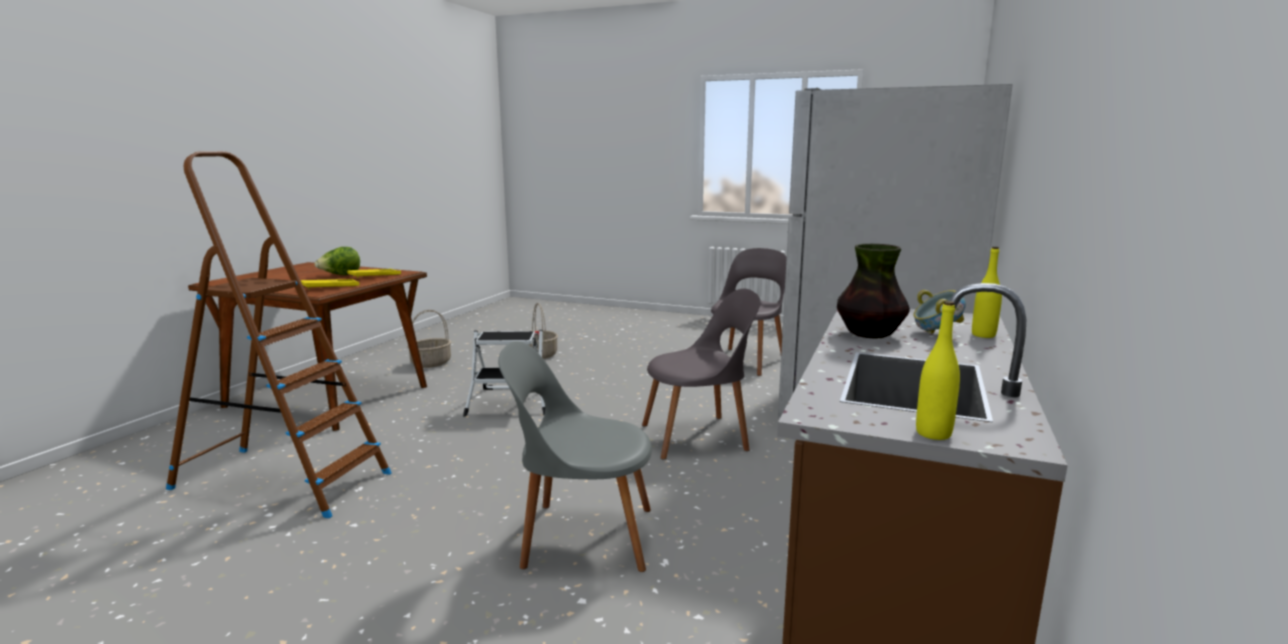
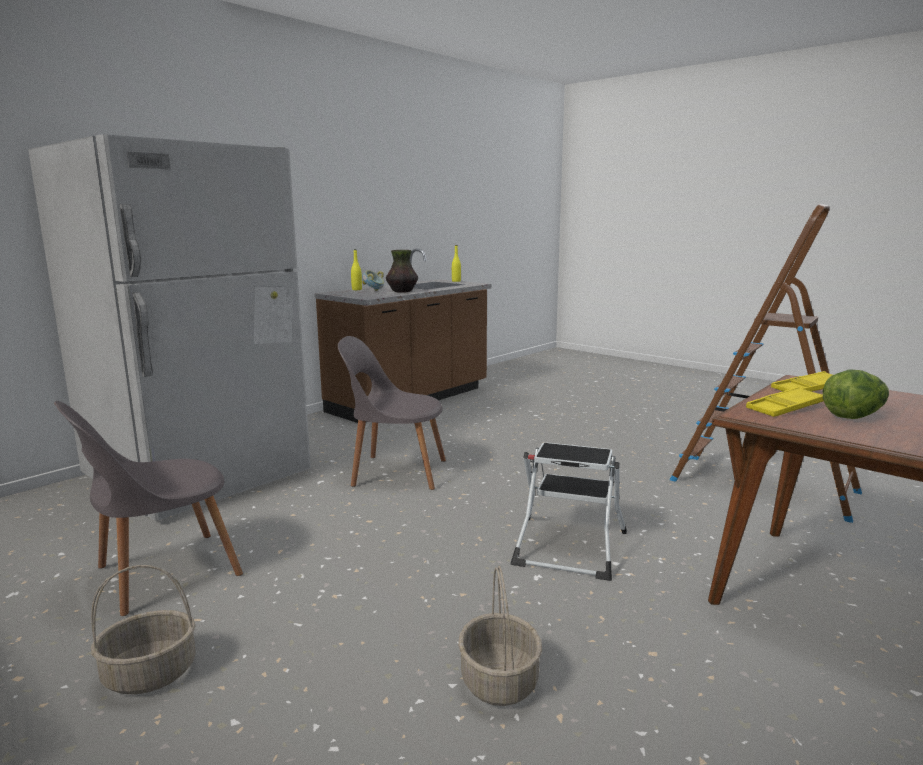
camera: 160 degrees left, 0 degrees up
basket [408,310,451,368] -> basket moved to [91,565,196,694]
grey chair [498,341,652,572] -> none

